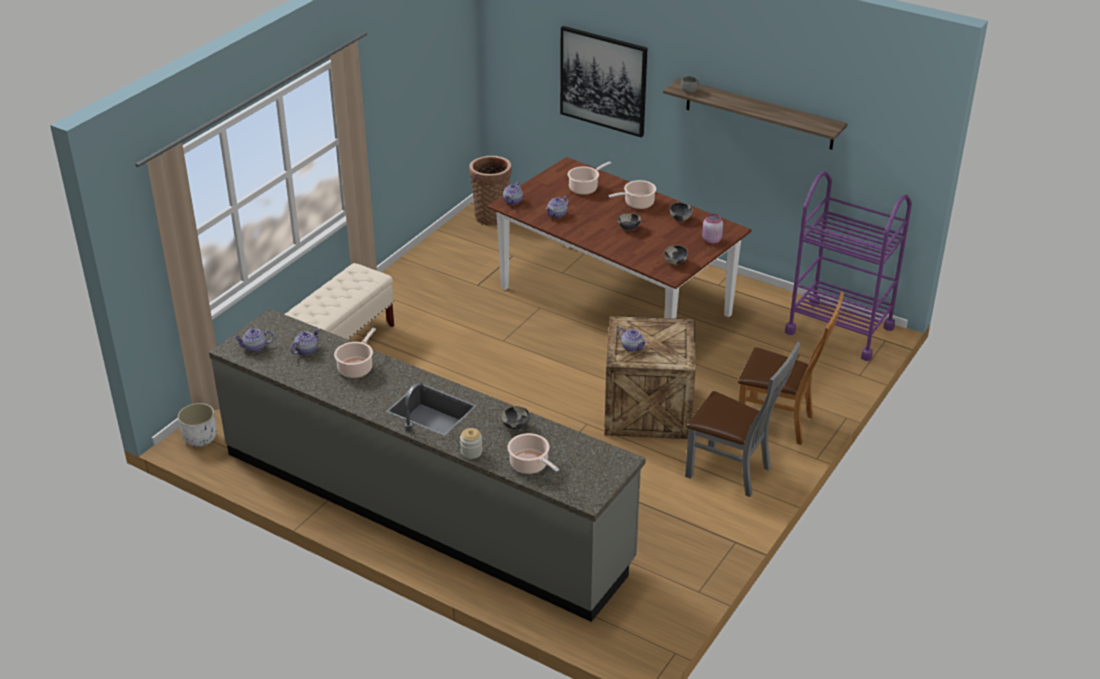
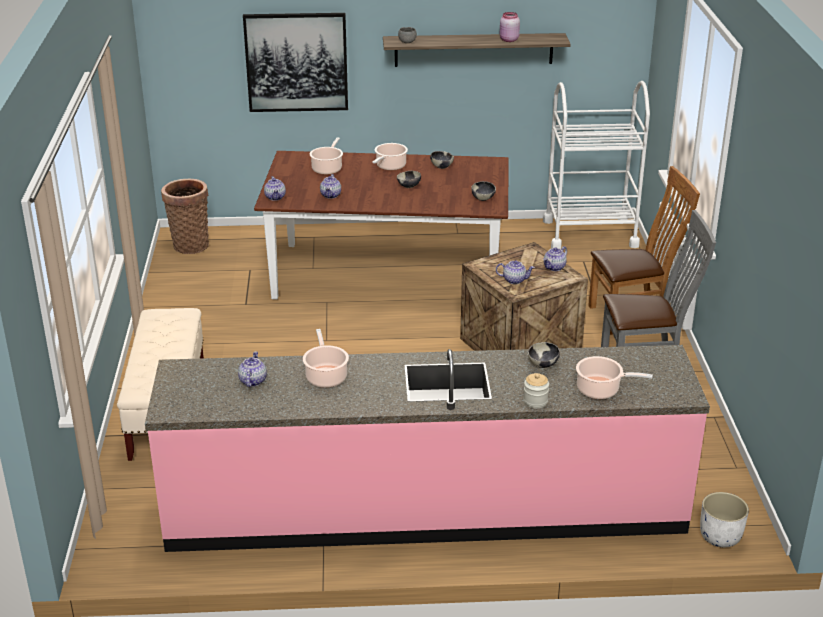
camera: 35 degrees left, 5 degrees down
white planter [178,403,216,447] -> white planter moved to [700,492,749,547]
grey counter [209,308,646,622] -> pink counter [145,345,710,552]
teapot [234,328,274,352] -> teapot moved to [543,246,567,271]
pink jar [702,214,723,244] -> pink jar moved to [500,12,520,42]
purple cart [785,172,912,361] -> white cart [543,81,650,249]

